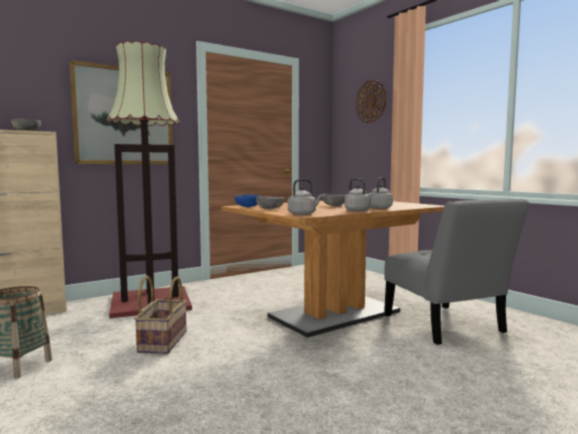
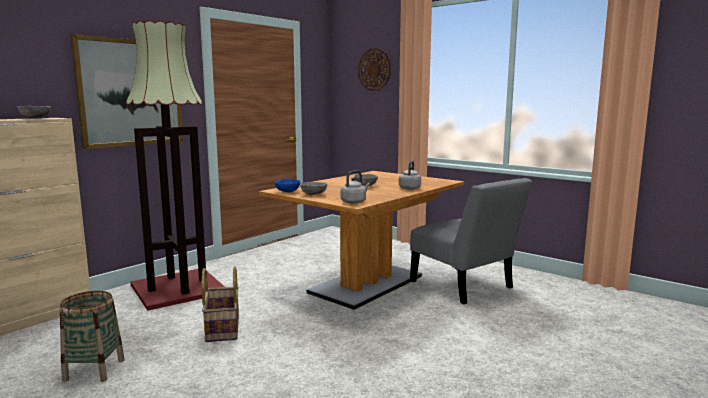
camera: 15 degrees left, 5 degrees up
grey kettle [345,178,373,211] -> none

